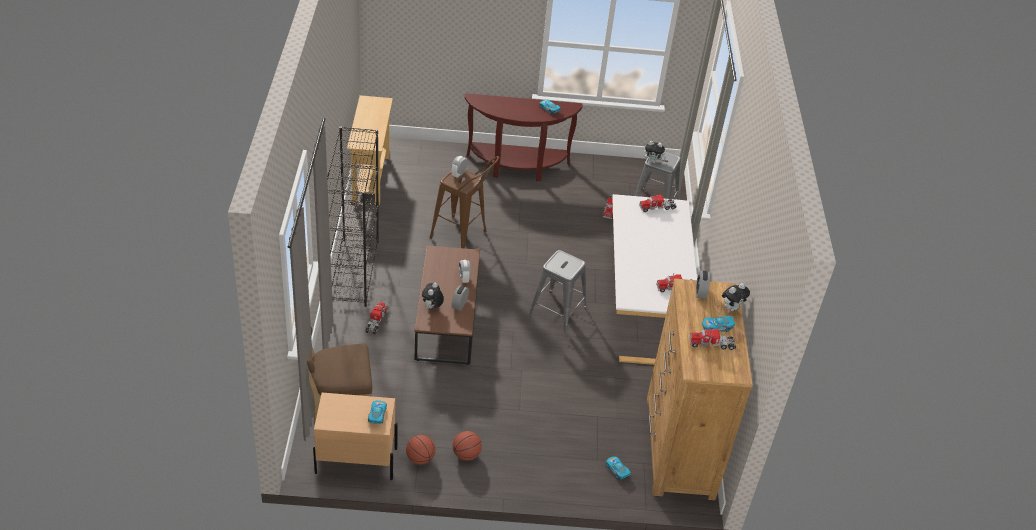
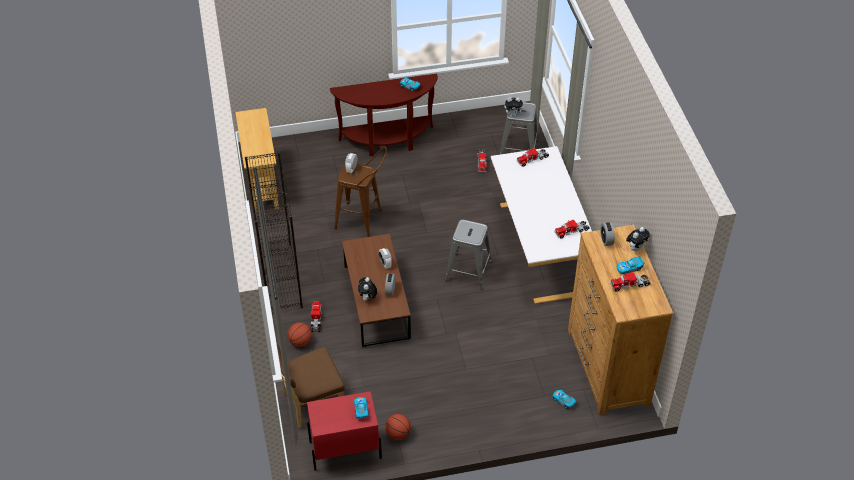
camera: 10 degrees left, 5 degrees up
beige nightstand [313,393,398,480] -> red nightstand [307,391,382,471]
basketball [453,431,482,461] -> basketball moved to [288,322,312,347]

